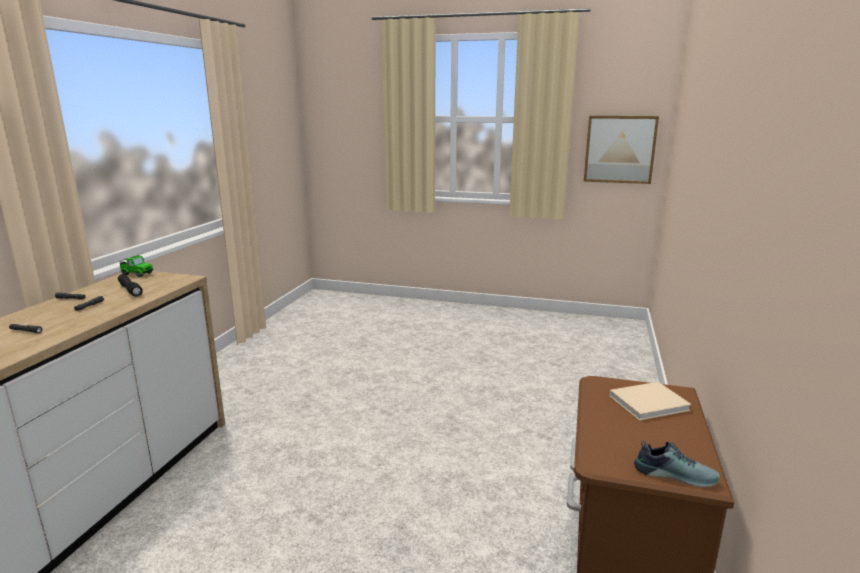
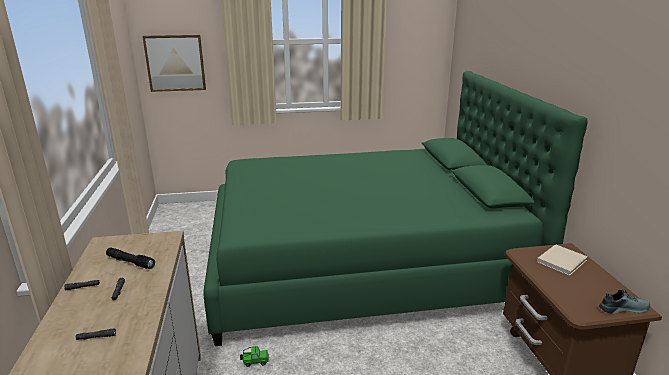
camera: 25 degrees left, 5 degrees up
toy car [120,255,153,277] -> toy car moved to [240,346,268,367]
picture [584,116,659,184] -> picture moved to [142,35,206,92]
none -> green bed [203,71,588,346]

